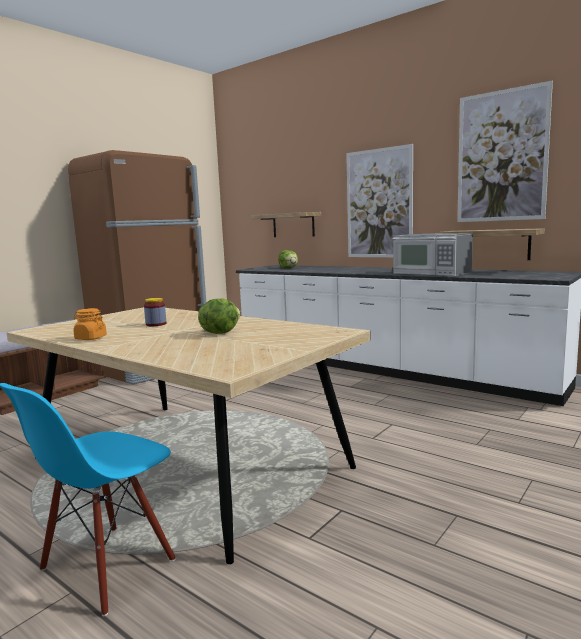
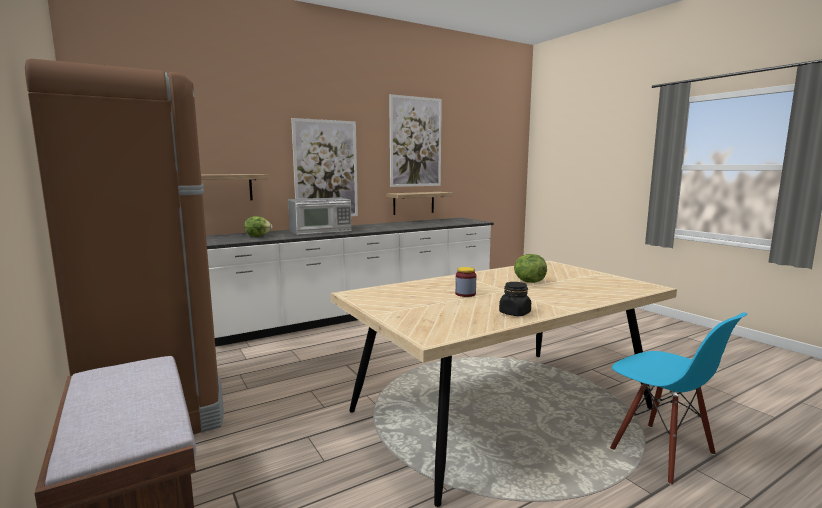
camera: 70 degrees left, 0 degrees up
orange jar [73,308,107,340] -> black jar [499,282,531,316]
microwave [392,233,473,276] -> microwave moved to [288,198,352,235]

